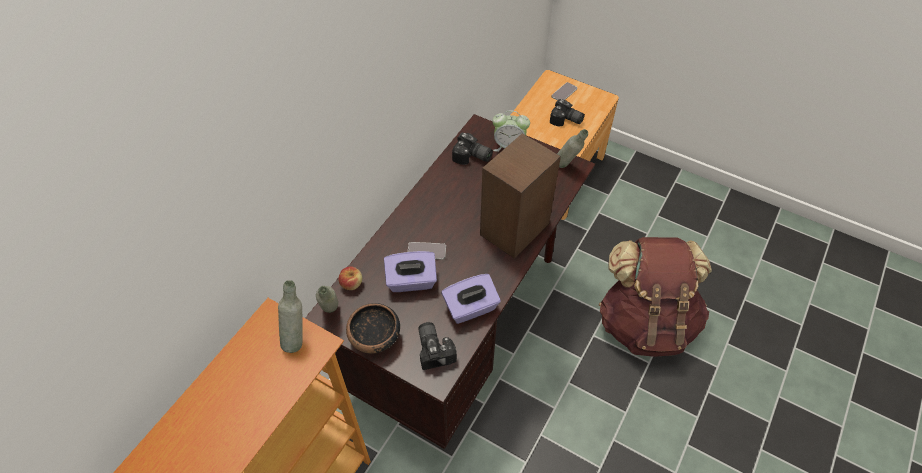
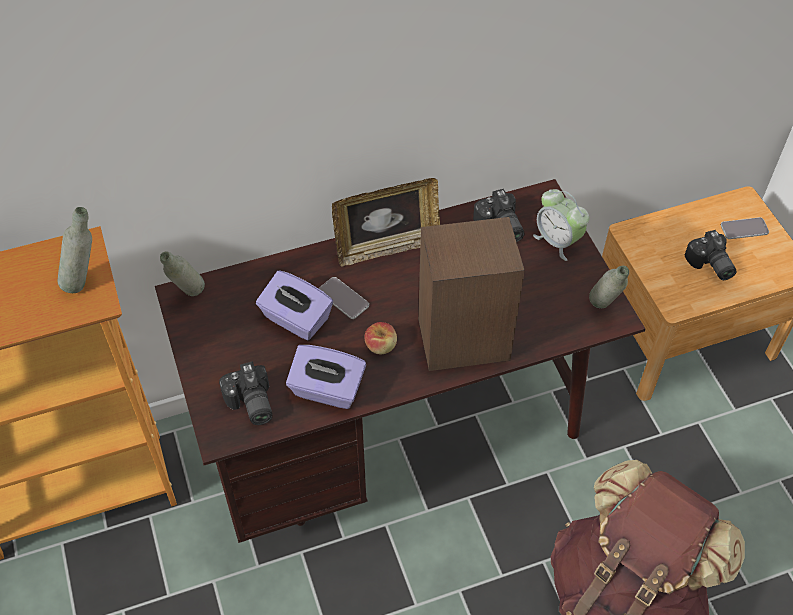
camera: 40 degrees right, 0 degrees up
apple [338,266,362,290] -> apple moved to [364,322,397,354]
bowl [346,303,400,354] -> none
camera [418,322,457,370] -> camera turned 135 degrees clockwise [219,361,272,425]
none -> picture frame [332,178,440,267]

